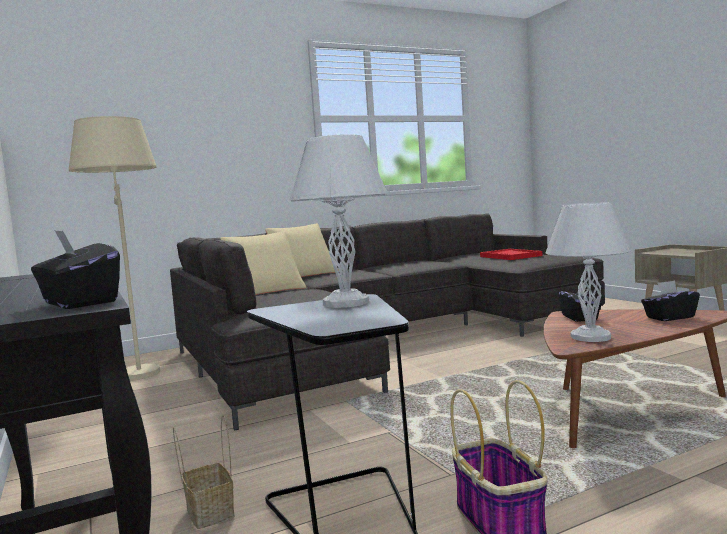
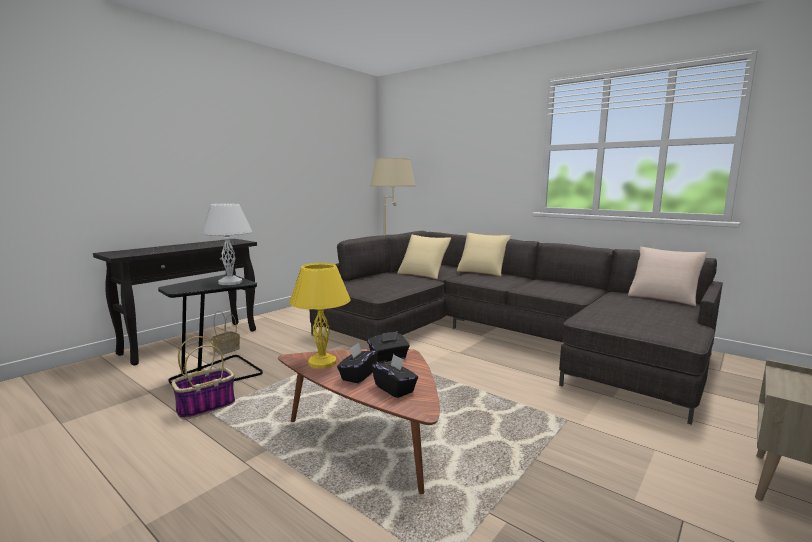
camera: 65 degrees right, 5 degrees up
black tissue box [31,230,120,309] -> black tissue box moved to [337,343,378,383]
red tray [480,249,542,260] -> none
white table lamp [546,202,631,342] -> yellow table lamp [289,263,351,369]
none -> beige pillow [628,247,707,306]

